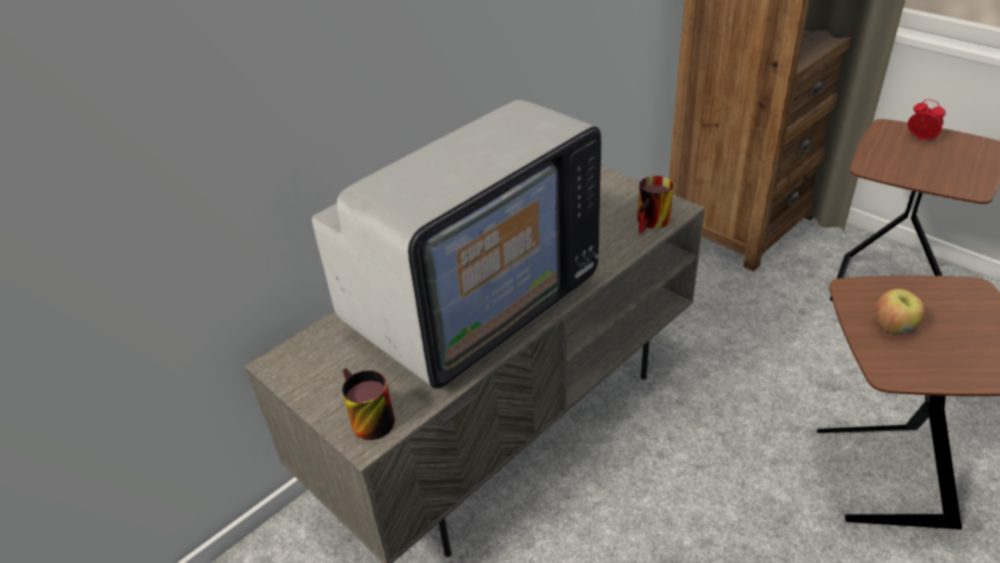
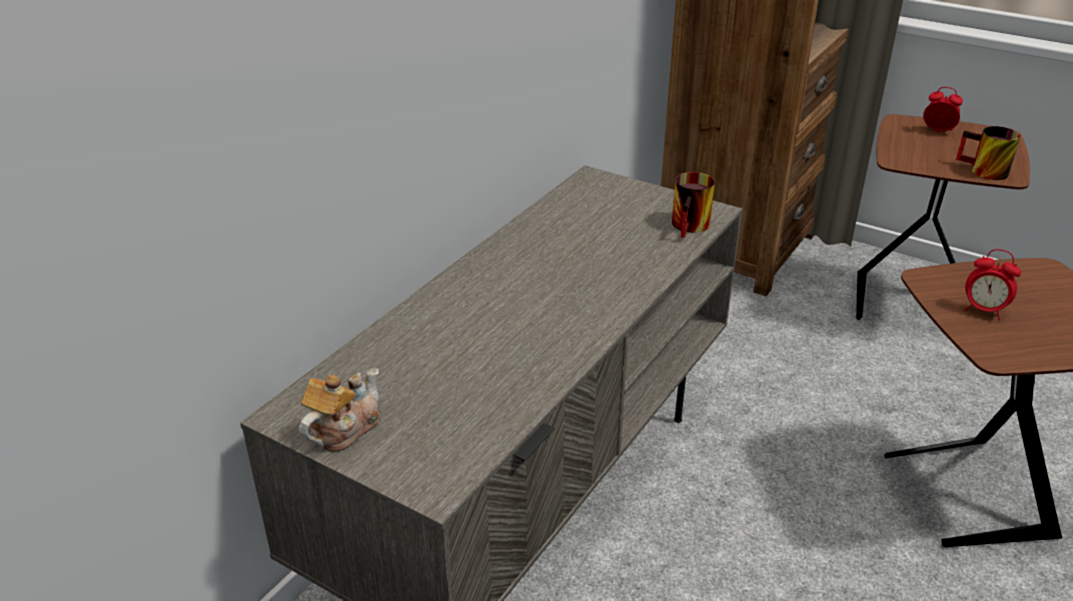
camera: 15 degrees left, 5 degrees down
television [312,100,601,389] -> none
mug [342,368,395,440] -> mug moved to [956,126,1020,180]
apple [875,289,925,333] -> alarm clock [965,249,1021,320]
none -> teapot [299,368,380,452]

